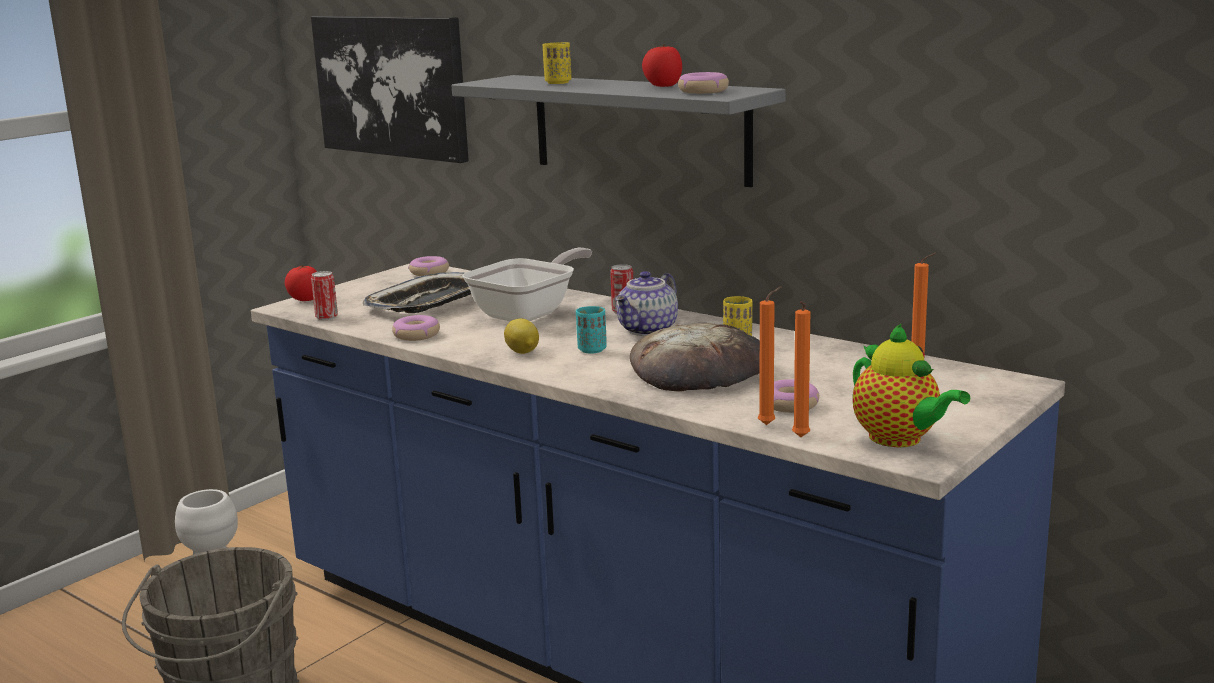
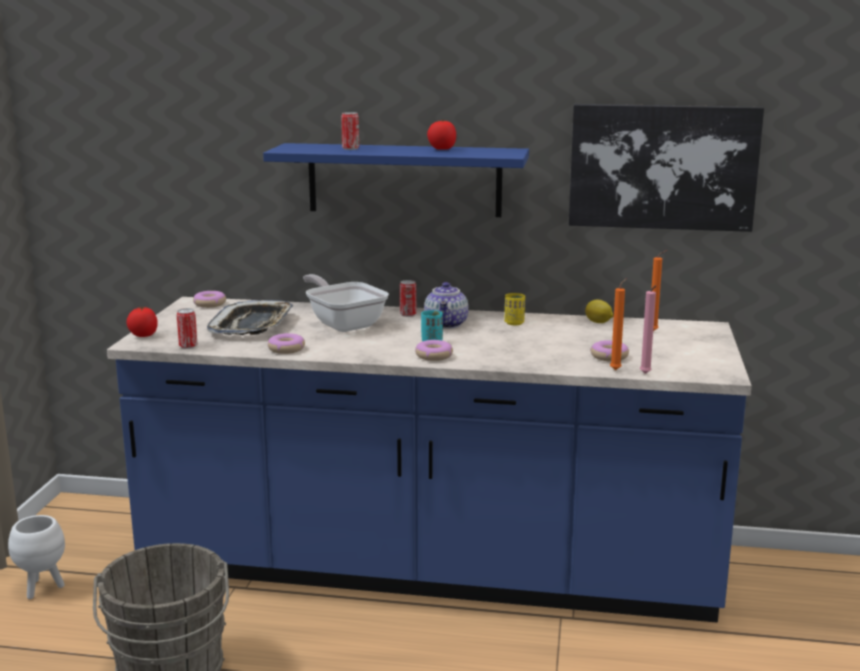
camera: 30 degrees left, 0 degrees up
picture [311,16,469,163] -> picture moved to [569,104,764,232]
grey shelf [451,75,785,187] -> blue shelf [263,143,529,217]
frying pan [462,248,592,321] -> frying pan turned 45 degrees counterclockwise [303,274,389,332]
lemon [504,319,539,354] -> lemon moved to [585,300,613,323]
yellow cup [543,42,571,84] -> can [341,112,359,150]
bread [630,323,760,391] -> none
donut [678,72,729,94] -> donut moved to [415,340,453,361]
orange candle [792,301,810,437] -> pink candle [640,285,656,374]
teapot [853,324,970,447] -> none

